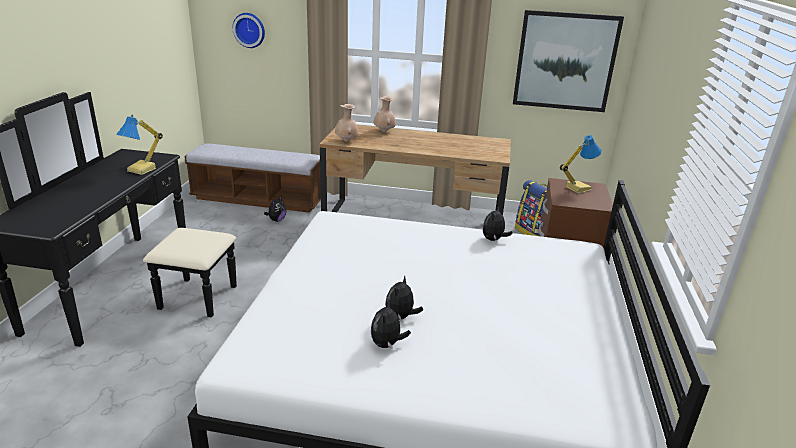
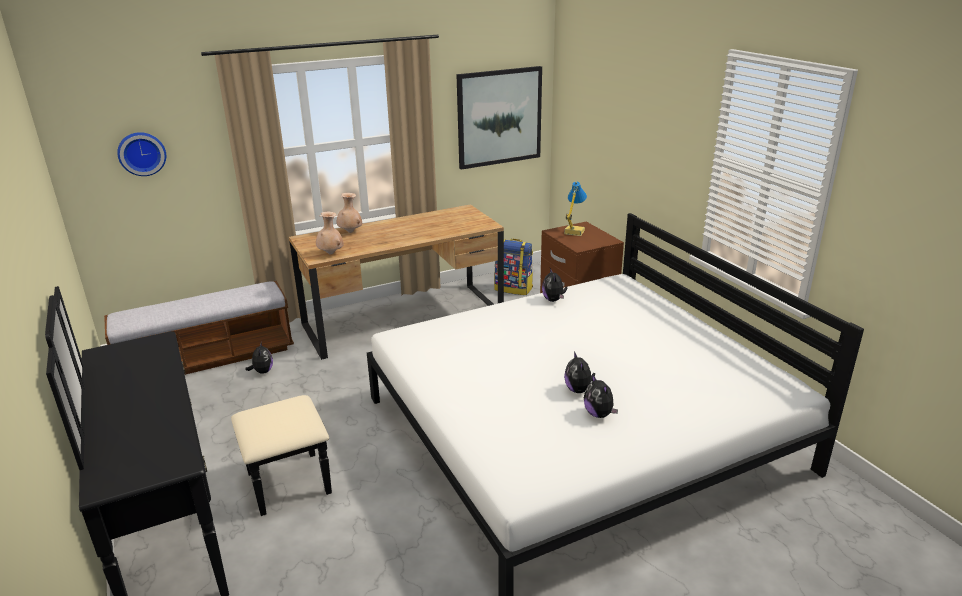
camera: 35 degrees left, 0 degrees up
table lamp [116,115,163,175] -> none

